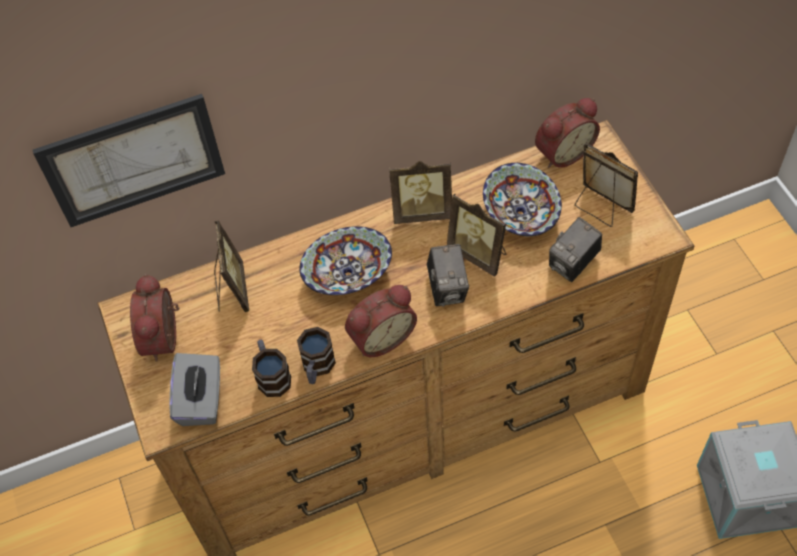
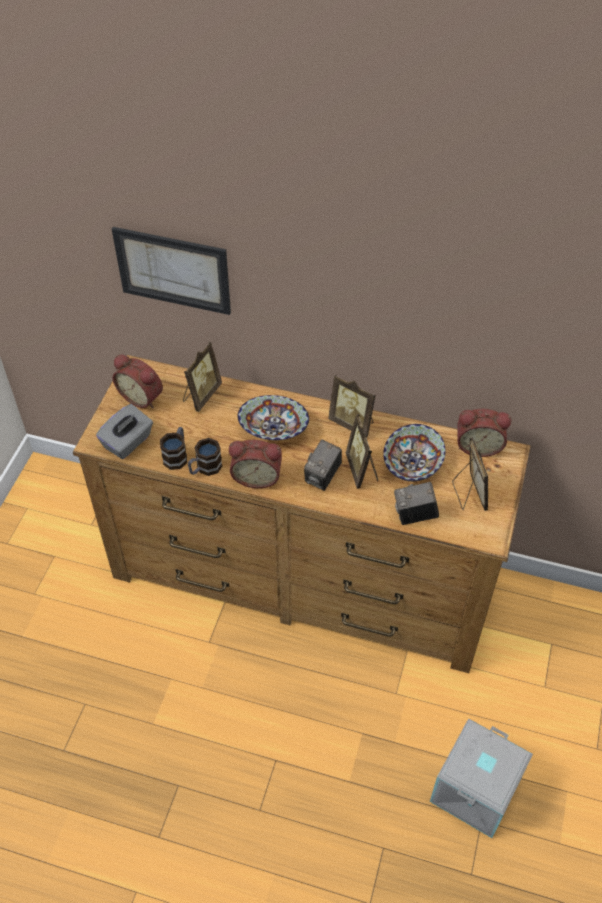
camera: 35 degrees right, 5 degrees down
alarm clock [130,274,179,362] -> alarm clock turned 90 degrees counterclockwise [113,354,163,408]

